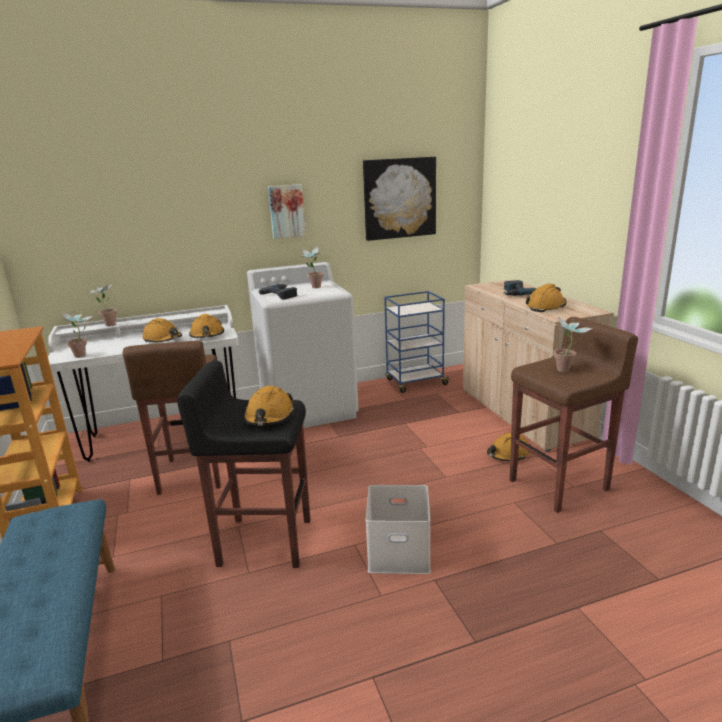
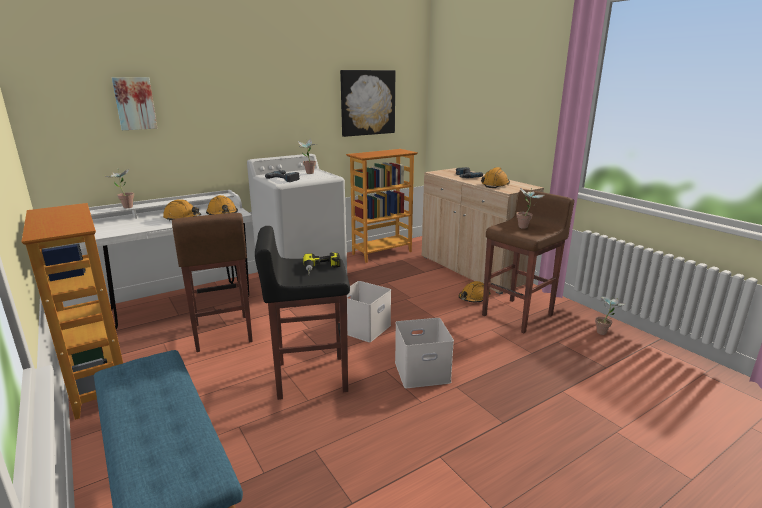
camera: 15 degrees left, 0 degrees up
potted plant [61,311,93,358] -> potted plant moved to [595,296,626,335]
orange hard hat [244,386,295,425] -> power drill [303,252,341,276]
picture [268,184,306,239] -> picture moved to [112,77,157,130]
blue cart [384,291,451,393] -> bookcase [346,149,418,263]
none -> white storage box [347,281,391,342]

